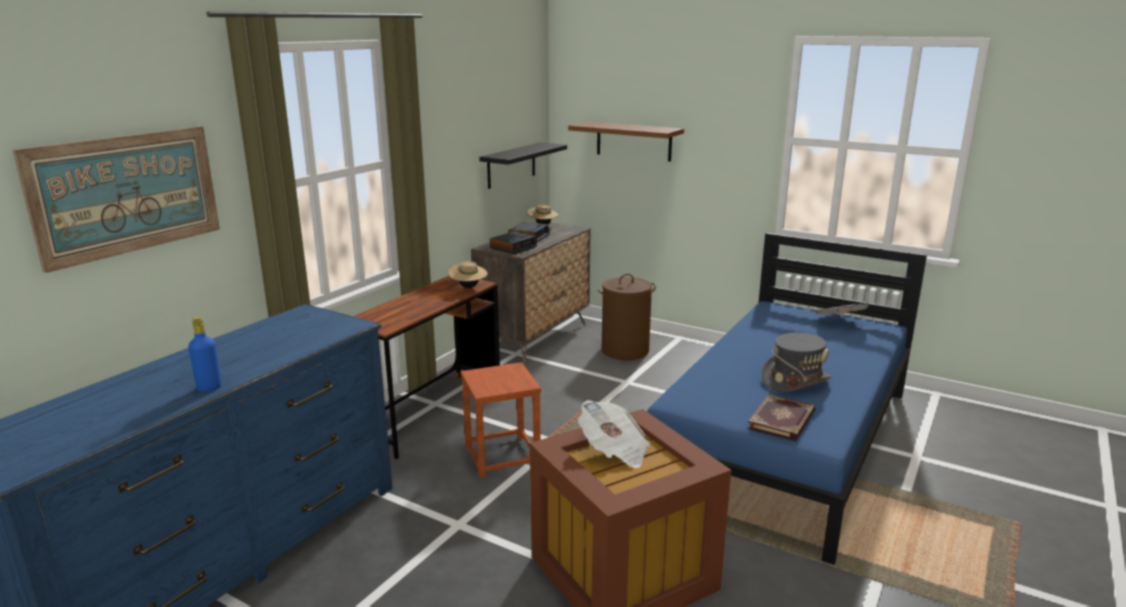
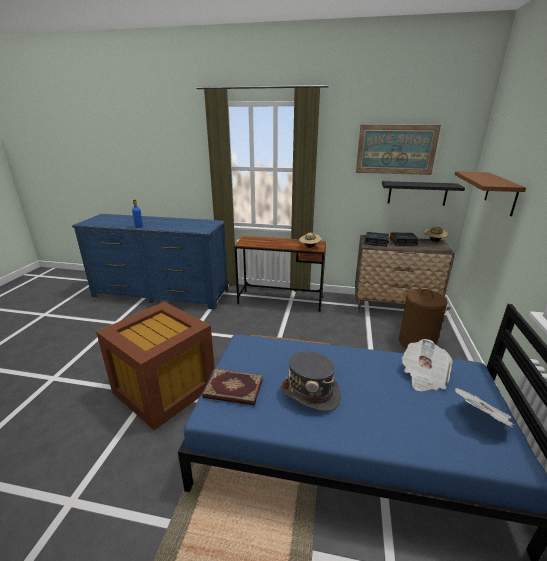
camera: 70 degrees right, 5 degrees up
picture [13,126,220,273] -> picture moved to [356,125,441,175]
brown stool [460,362,541,478] -> none
newspaper [578,400,651,468] -> newspaper moved to [401,339,453,391]

